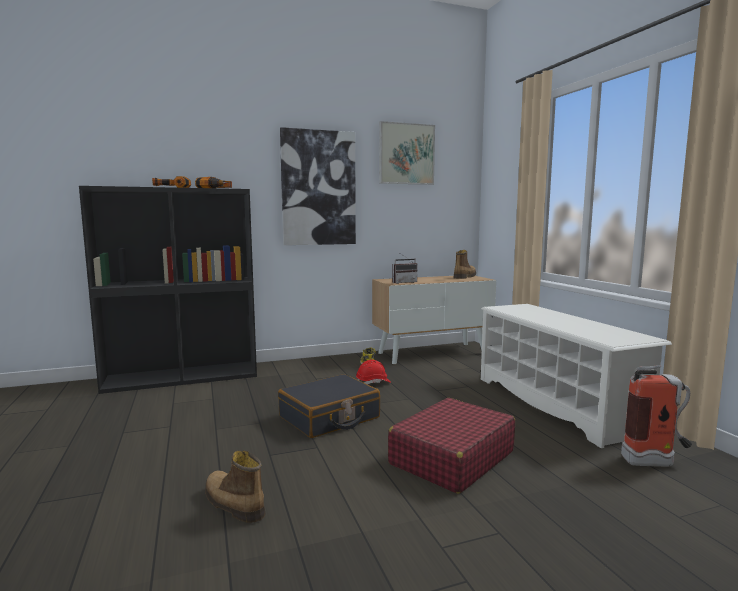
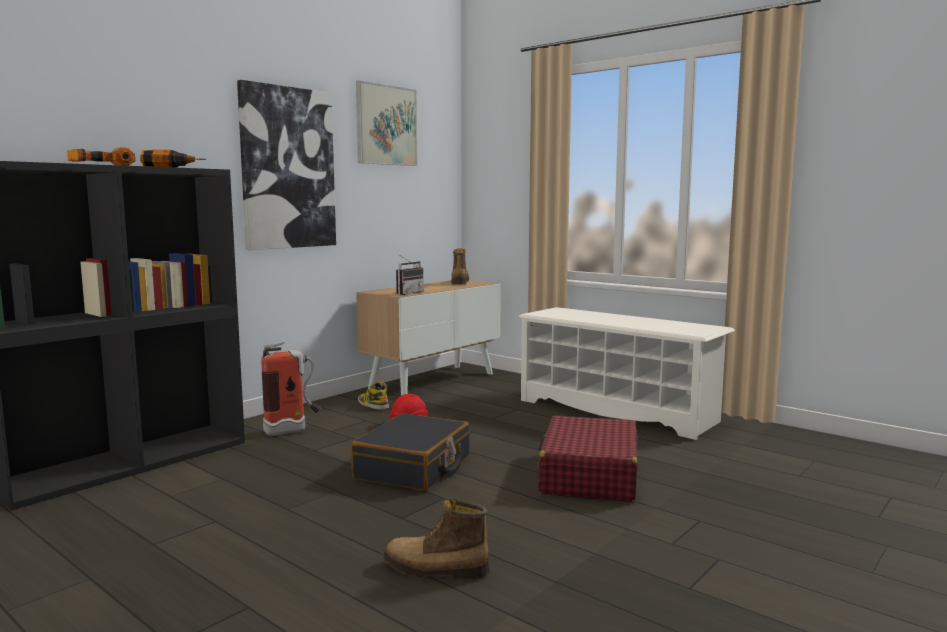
camera: 30 degrees left, 0 degrees up
fire extinguisher [621,365,692,467] -> fire extinguisher moved to [261,342,321,436]

